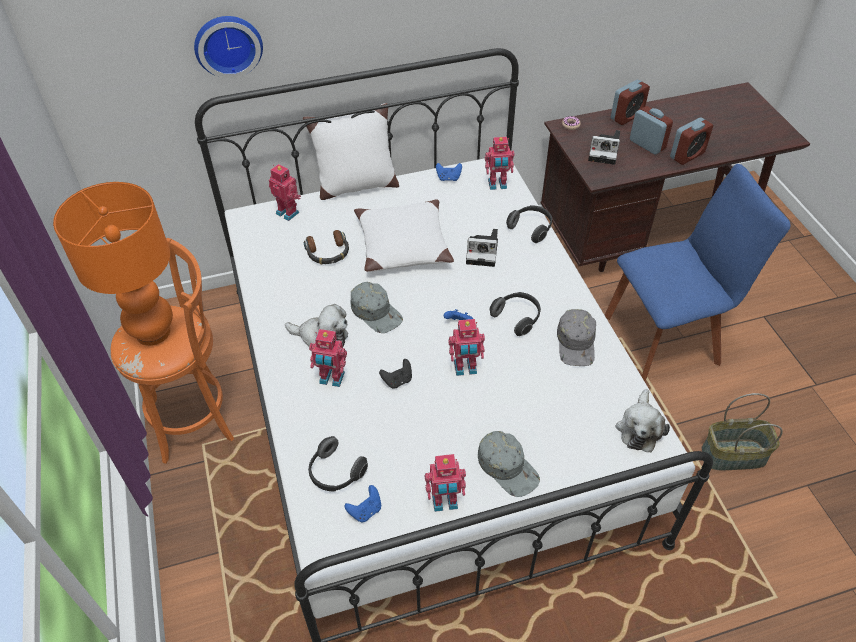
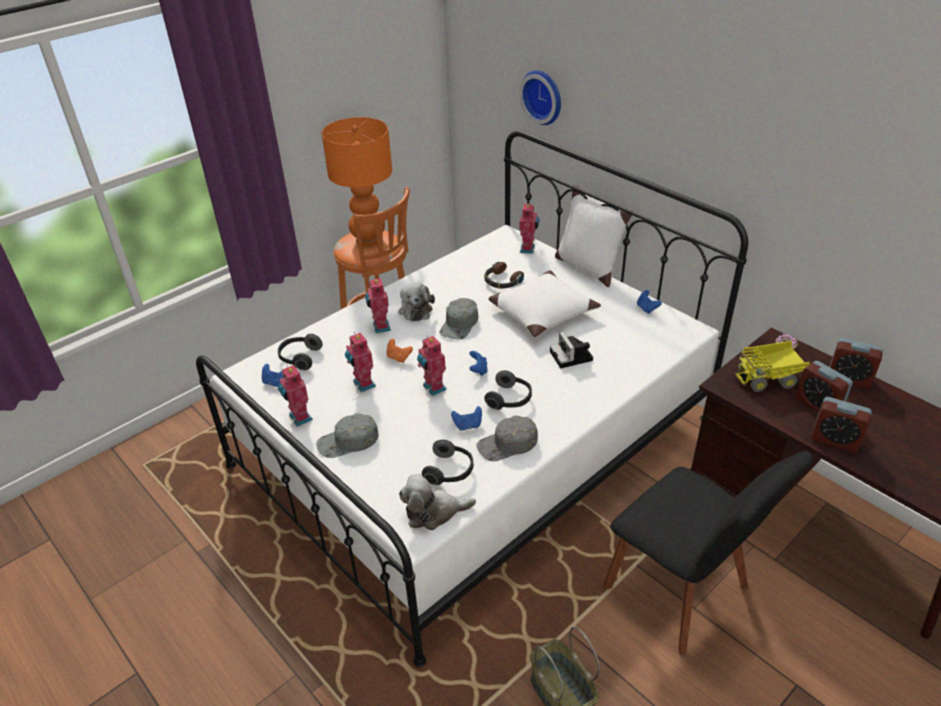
camera: 65 degrees right, 10 degrees down
black game controller [379,359,412,389] -> orange game controller [386,339,413,363]
grey cap [478,431,540,497] -> grey cap turned 45 degrees clockwise [316,413,378,458]
toy robot [485,137,514,190] -> toy robot moved to [345,332,376,392]
headphones [506,205,552,243] -> headphones moved to [422,440,473,485]
camera [588,130,620,165] -> toy truck [735,341,810,392]
blue chair [605,164,791,382] -> black chair [603,451,812,655]
alarm clock [630,106,673,155] -> alarm clock turned 120 degrees clockwise [796,361,853,413]
none -> blue game controller [451,406,482,430]

